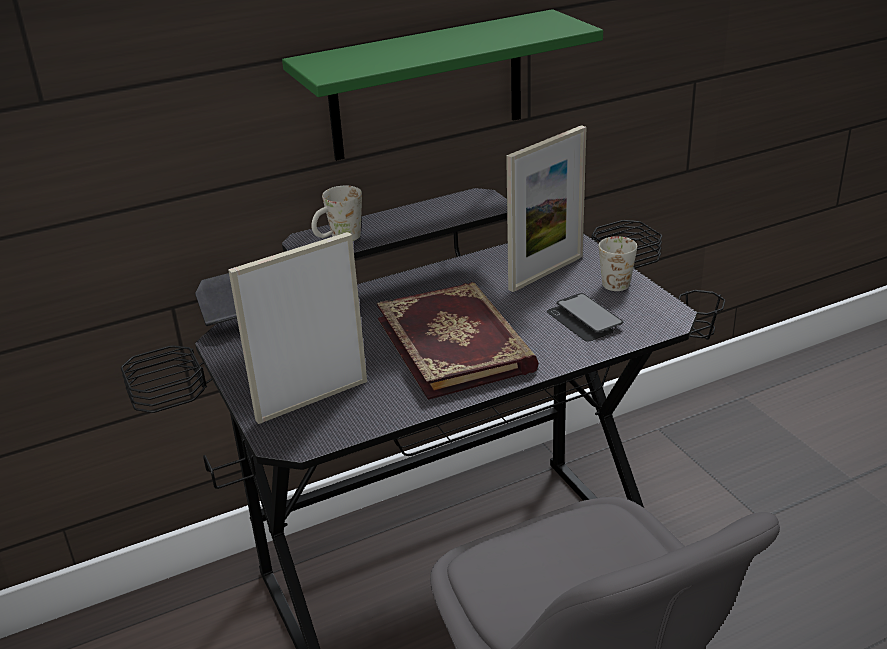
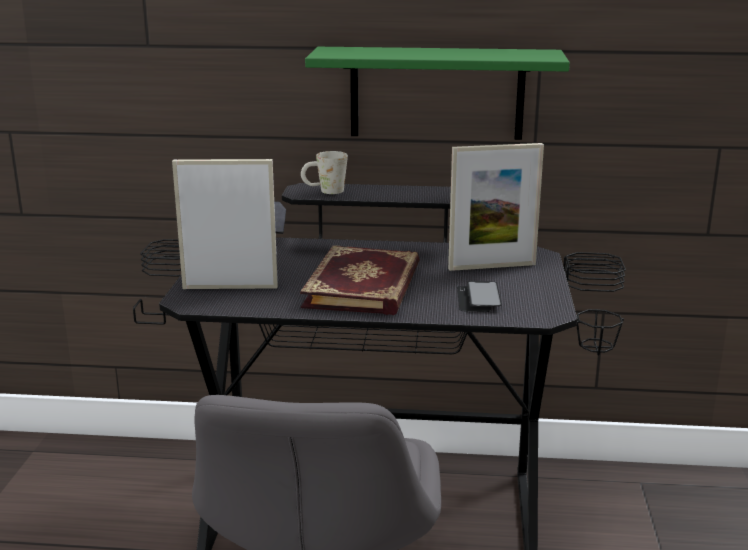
camera: 30 degrees right, 10 degrees down
white mug [599,236,637,291] -> none

